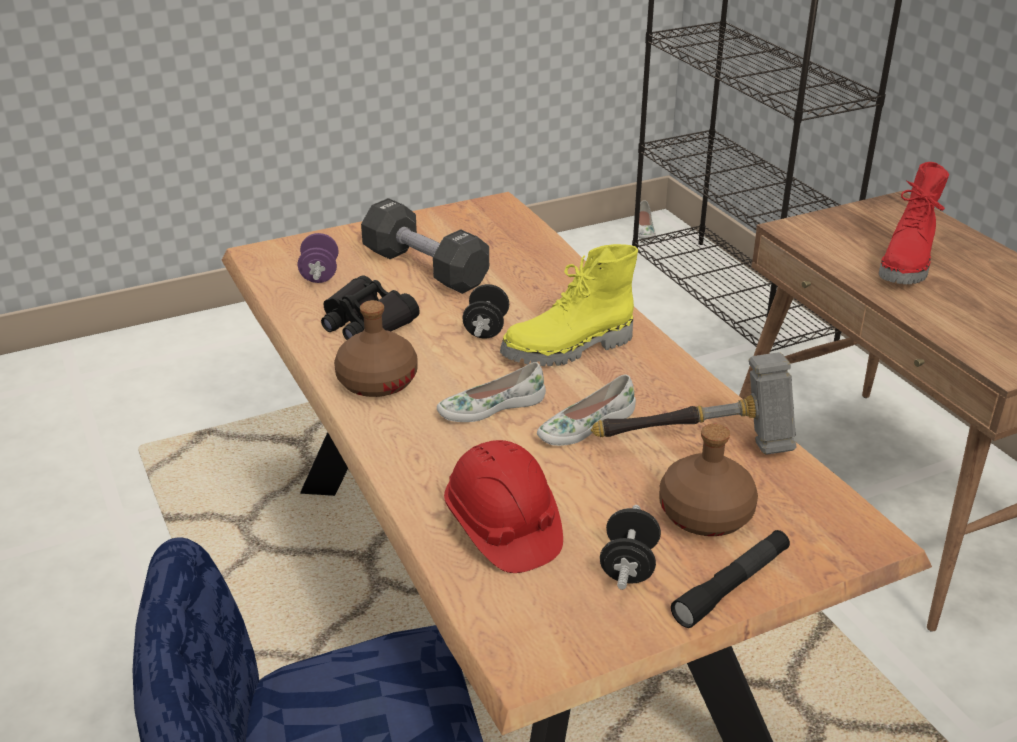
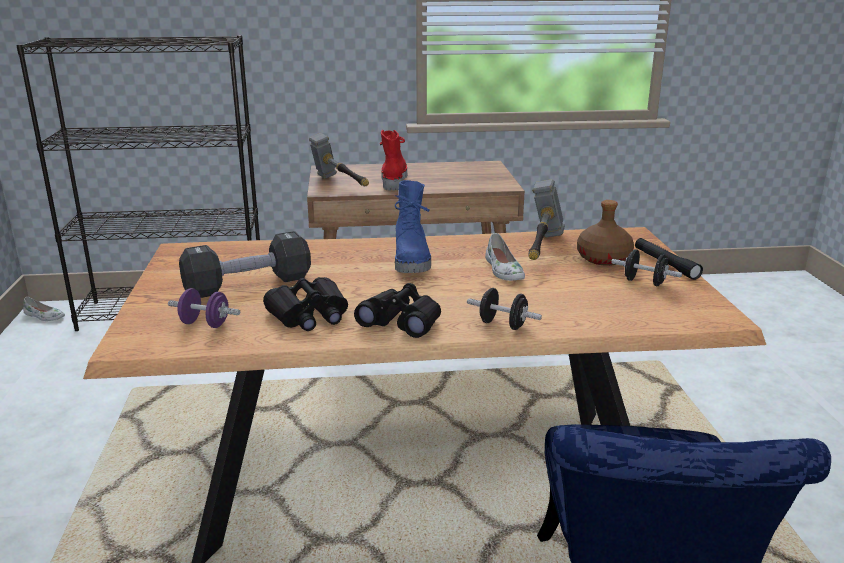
camera: 70 degrees left, 10 degrees down
brown bottle [334,300,418,397] -> black binoculars [354,283,441,338]
white shoe [437,362,546,422] -> none
red hard hat [444,440,563,573] -> none
black dumbbell [463,284,509,338] -> black dumbbell moved to [467,288,542,330]
yellow boot [500,244,638,366] -> blue boot [394,180,431,273]
red boot [879,162,949,284] -> red boot turned 135 degrees counterclockwise [380,129,407,191]
none -> hammer [309,133,369,186]

